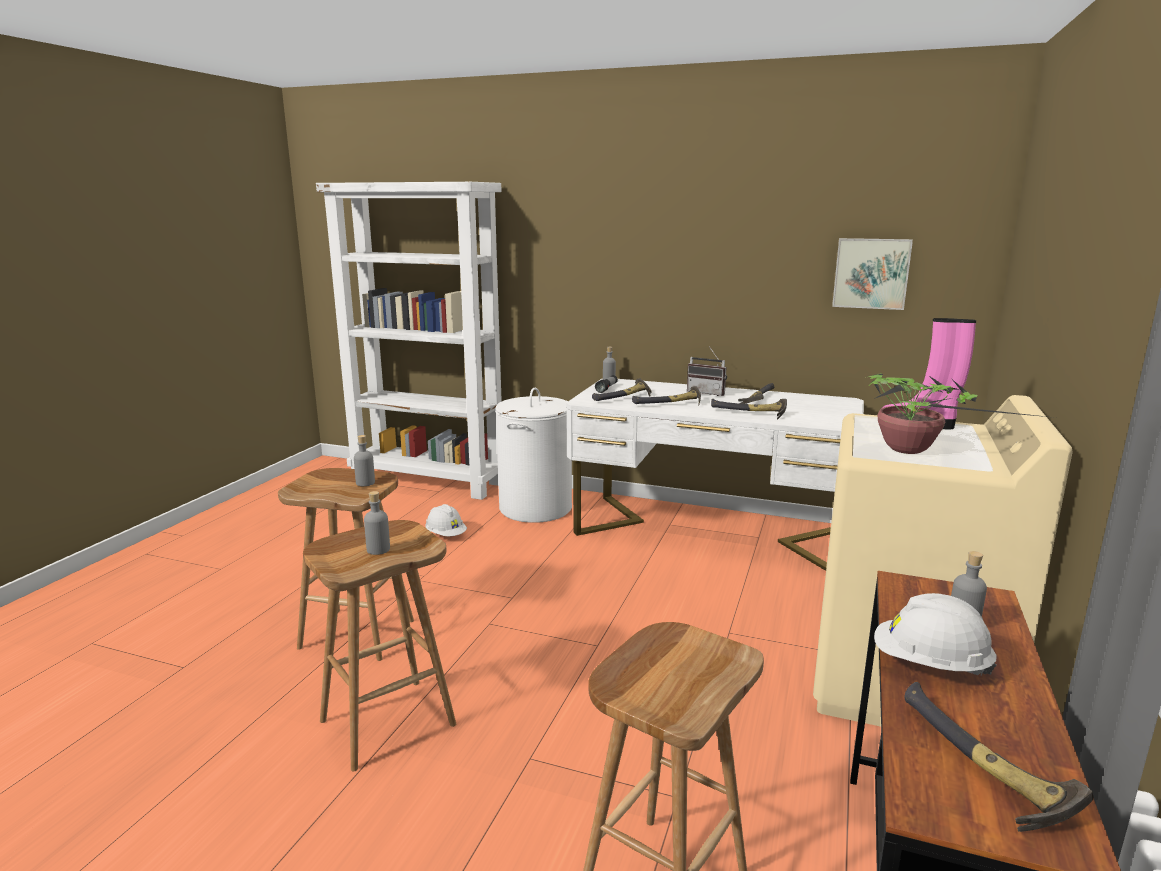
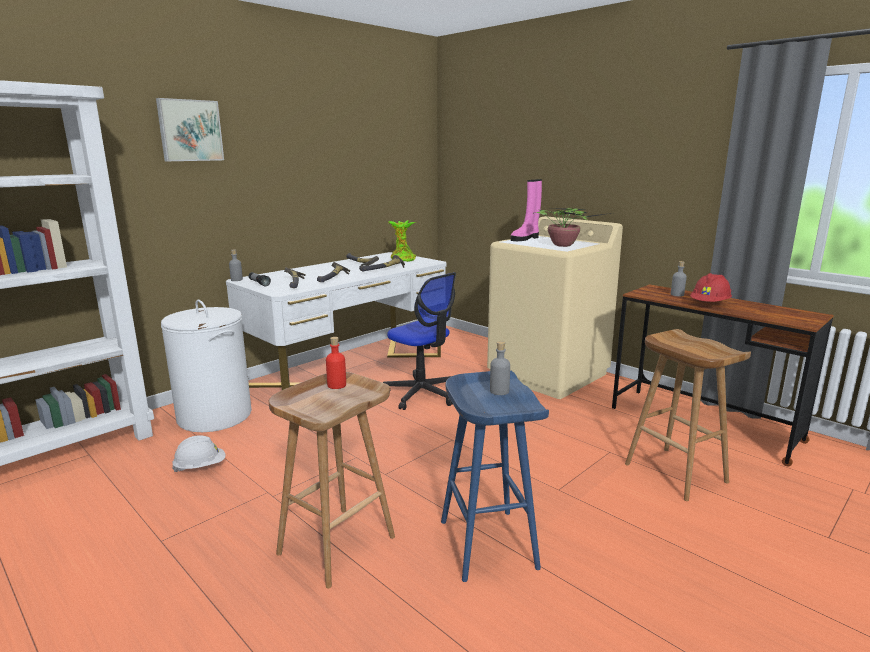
camera: 65 degrees left, 0 degrees up
brown stool [303,520,456,771] -> blue stool [441,370,549,582]
grey bottle [354,435,375,486] -> red bottle [326,337,346,389]
radio [687,346,727,396] -> none
picture [832,238,913,310] -> picture moved to [156,98,224,161]
white hard hat [874,593,997,675] -> red hard hat [690,273,732,302]
hammer [904,682,1094,832] -> none
none -> office chair [383,272,456,410]
none -> potted plant [389,220,416,262]

